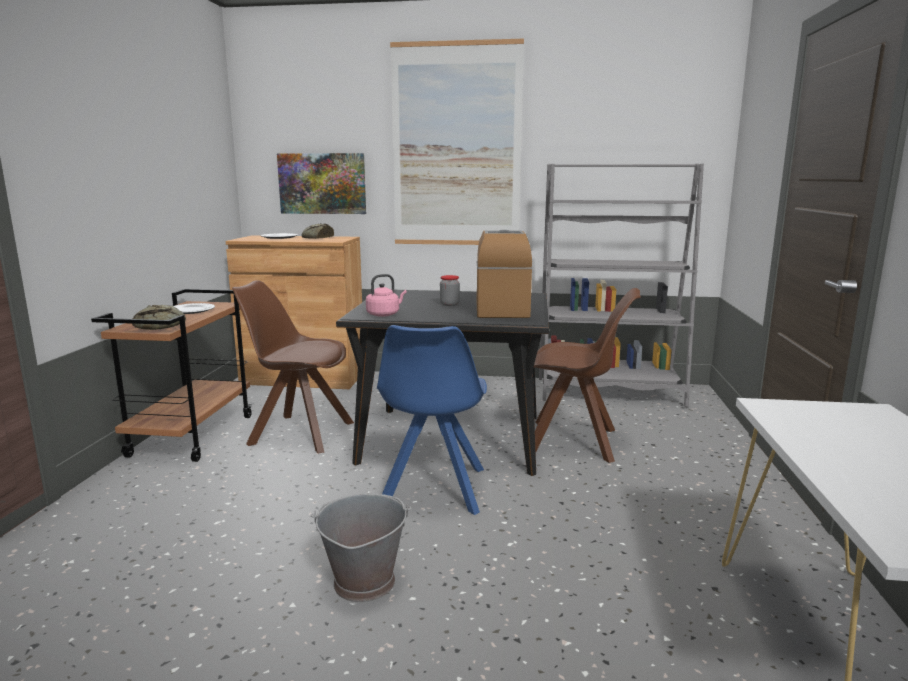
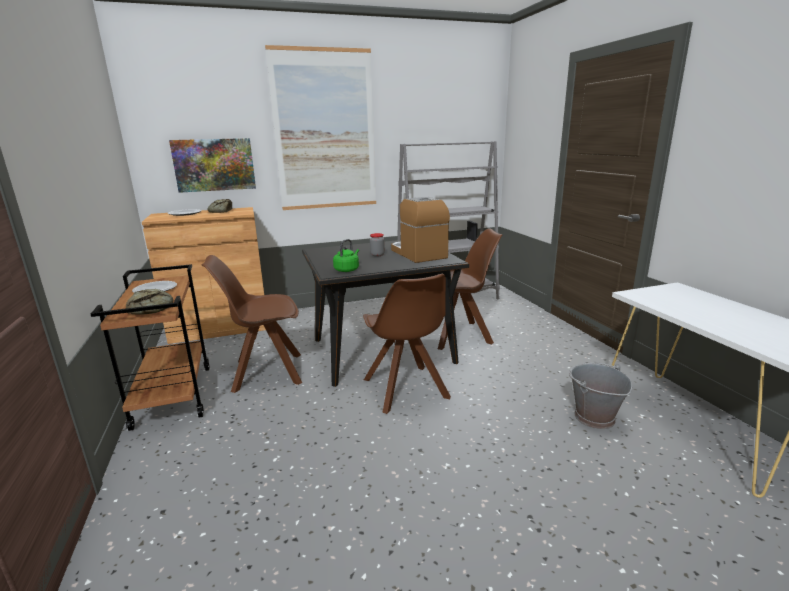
camera: 25 degrees left, 5 degrees up
grey bucket [311,494,411,602] -> grey bucket moved to [569,363,632,429]
pink kettle [366,274,407,317] -> green kettle [333,239,359,272]
blue chair [377,325,487,515] -> brown chair [363,274,451,414]

